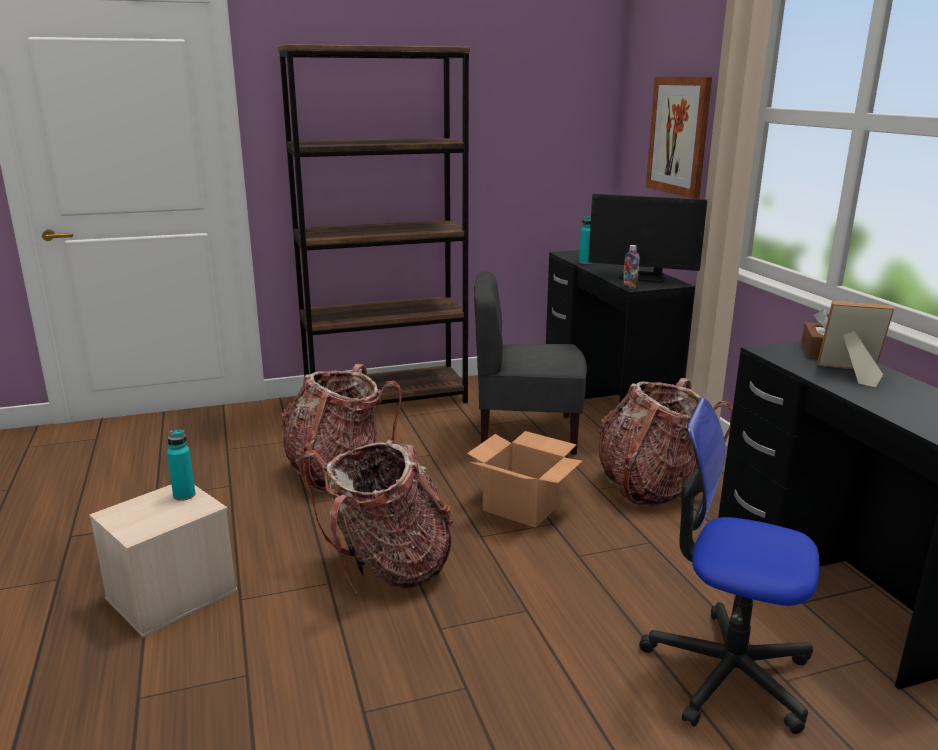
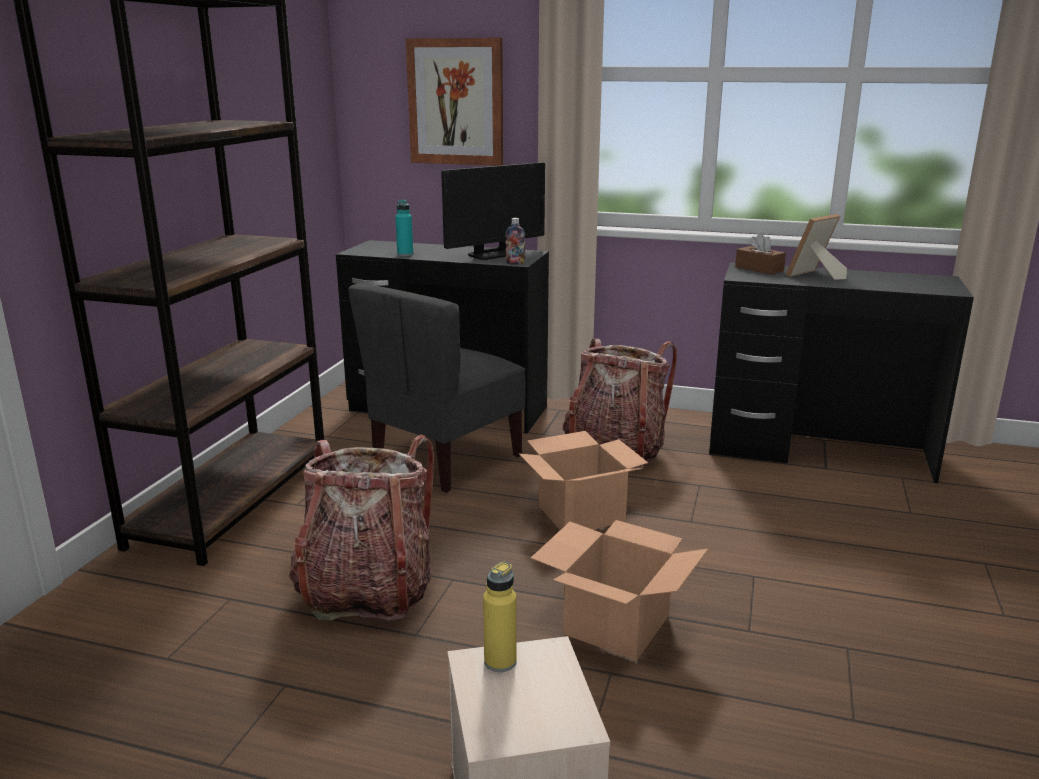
camera: 55 degrees left, 0 degrees up
turquoise bottle [167,430,196,501] -> yellow bottle [483,562,517,672]
backpack [299,440,453,593] -> cardboard box [531,520,708,661]
office chair [639,398,819,734] -> none

